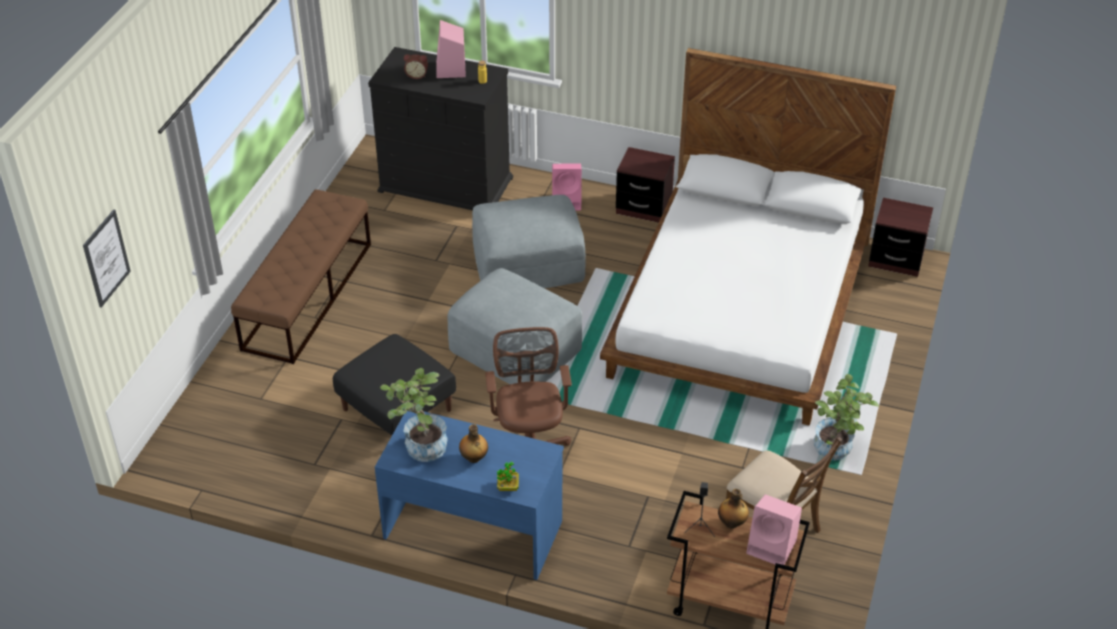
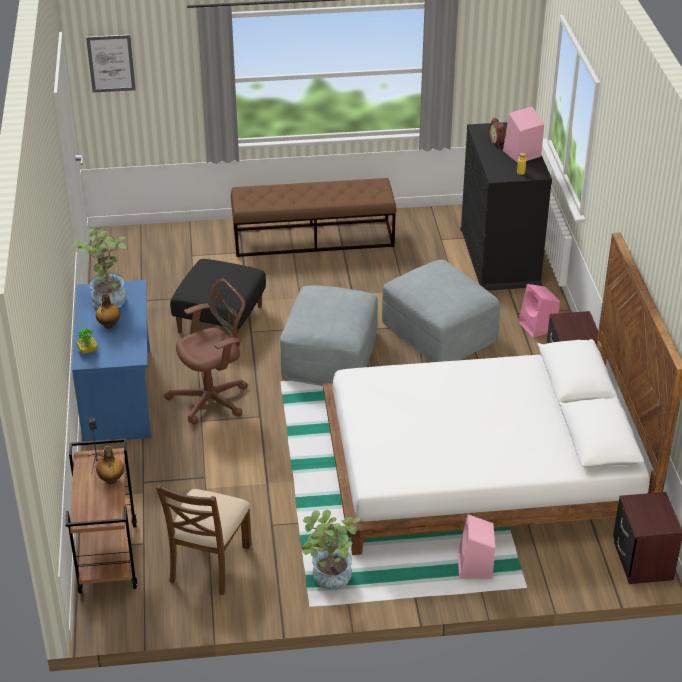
camera: 65 degrees right, 5 degrees down
pink speaker [746,494,802,565] -> pink speaker moved to [458,514,495,579]

